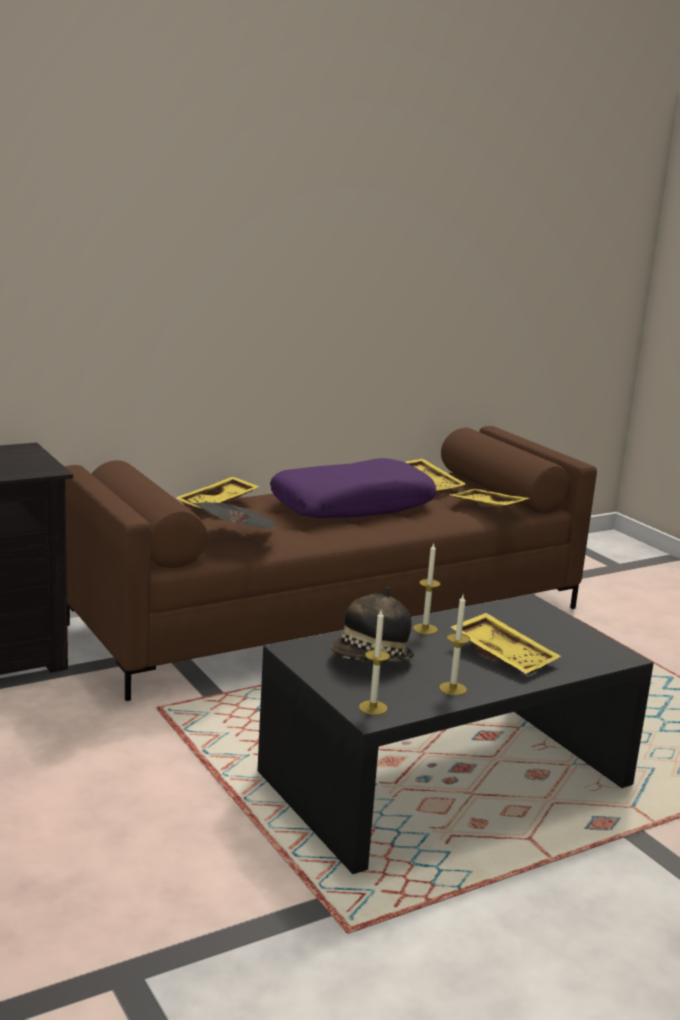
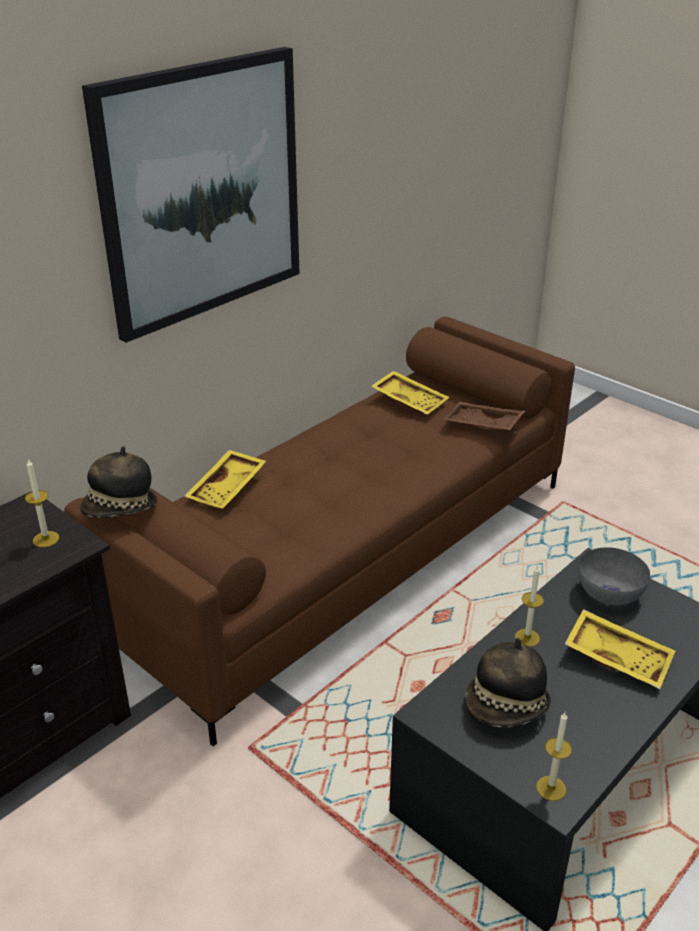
camera: 15 degrees left, 15 degrees up
newspaper [192,502,279,529] -> none
purple pillow [270,458,437,518] -> none
candle [439,595,470,696] -> candle moved to [25,459,59,547]
yellow tray [449,489,530,507] -> brown tray [443,402,525,430]
none -> hat [80,446,157,518]
none -> picture [82,47,300,343]
none -> grey bowl [578,547,650,605]

